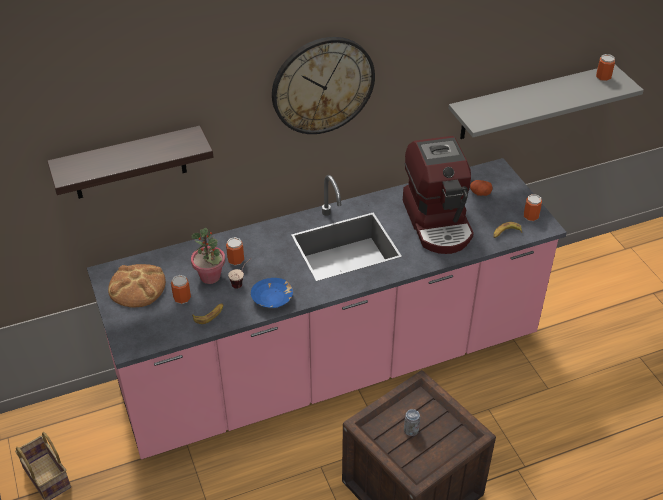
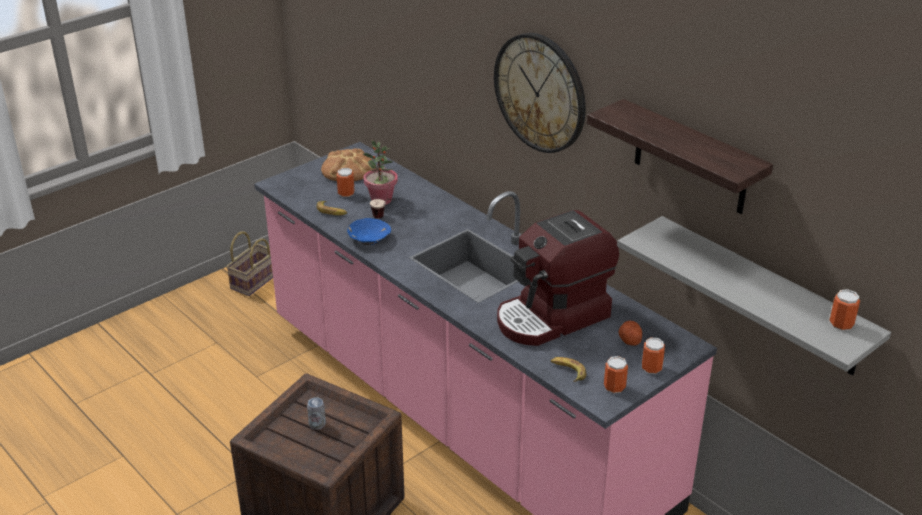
camera: 70 degrees right, 10 degrees down
shelf [47,125,213,199] -> shelf moved to [587,99,773,214]
can [226,237,244,265] -> can moved to [642,338,665,374]

